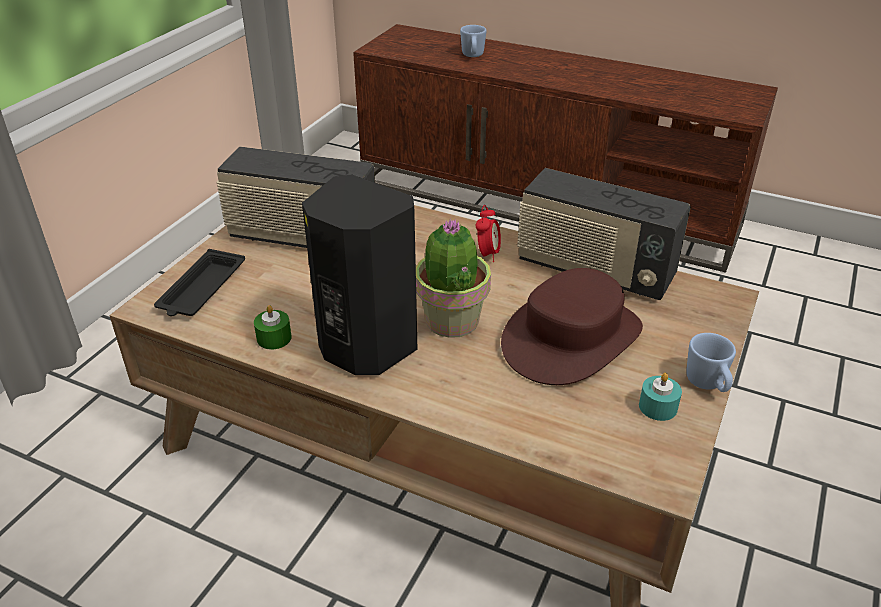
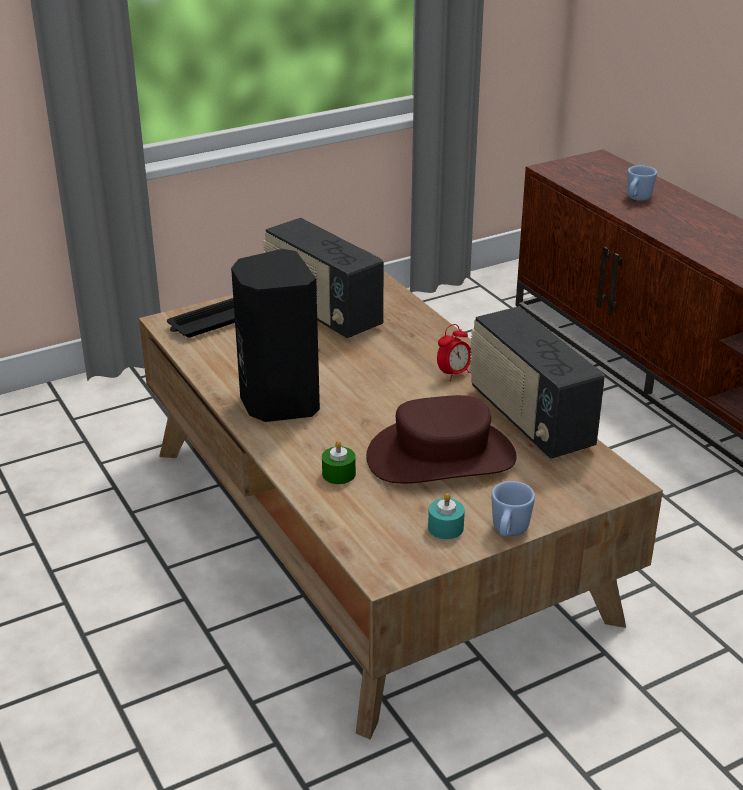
camera: 35 degrees right, 5 degrees down
green candle [254,305,292,350] -> green candle moved to [322,441,356,484]
potted plant [416,218,491,338] -> none

